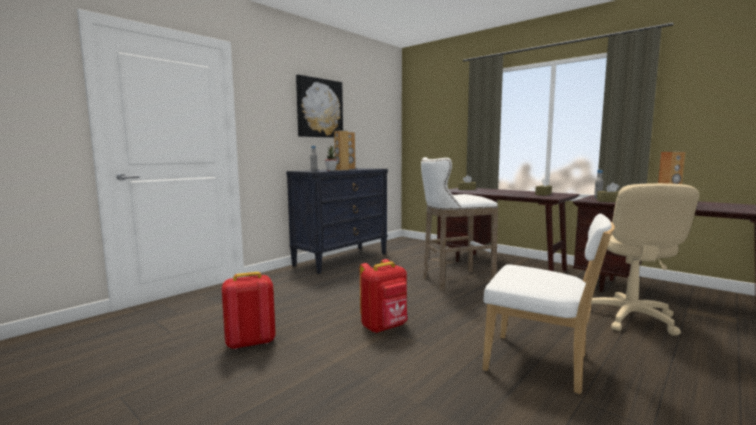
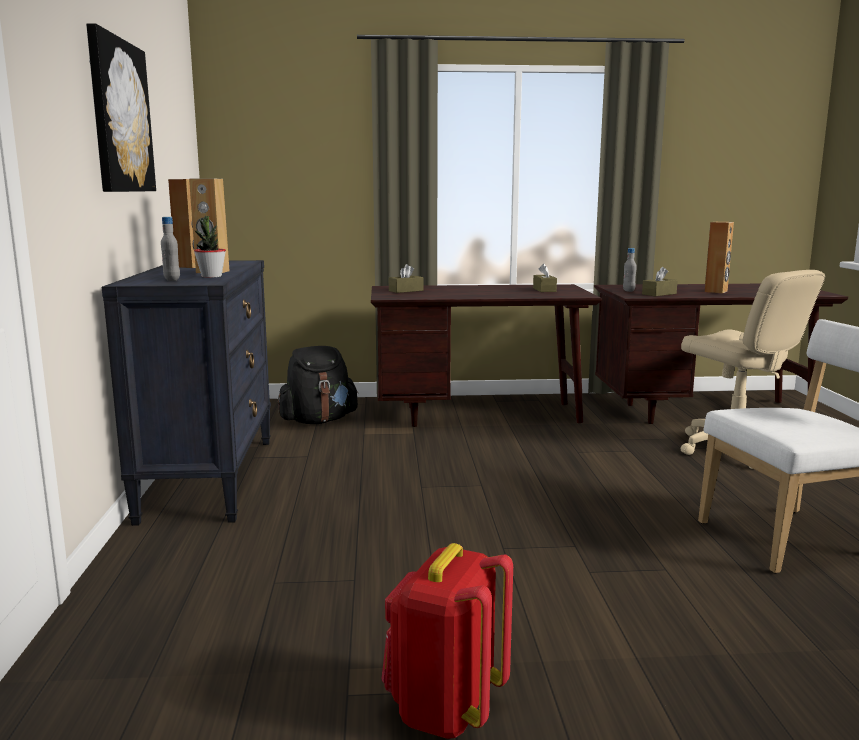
camera: 45 degrees left, 5 degrees up
red backpack [360,259,408,333] -> none
white stool [421,157,498,291] -> none
none -> black backpack [278,346,358,424]

